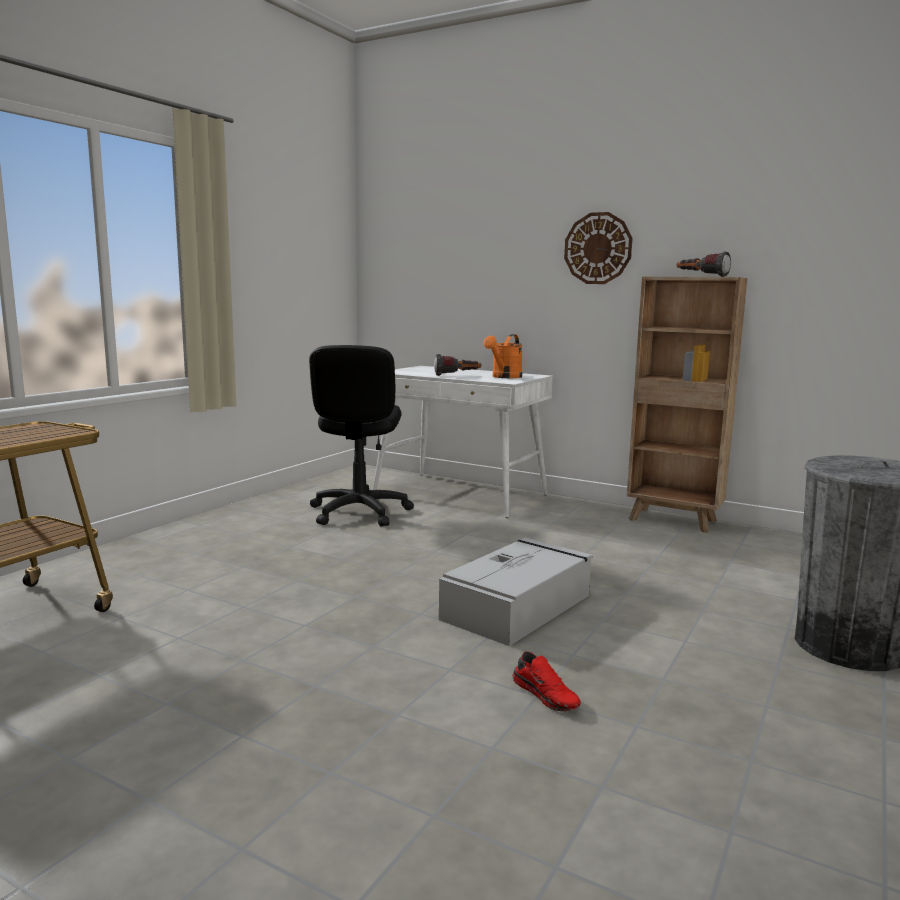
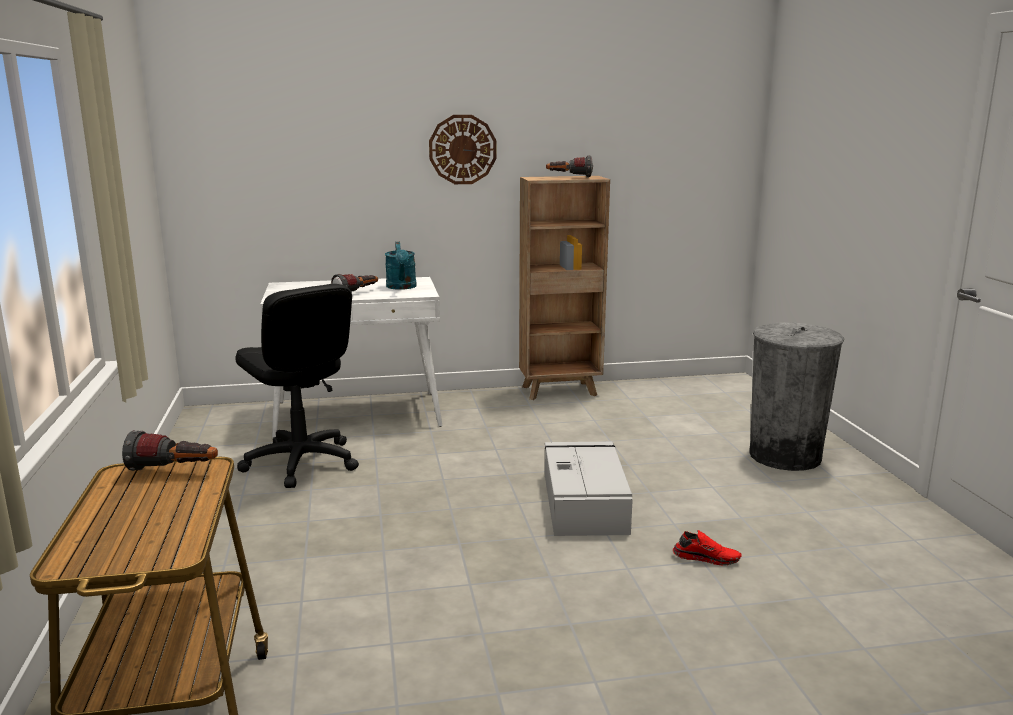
camera: 40 degrees left, 5 degrees up
orange watering can [484,334,523,378] -> turquoise watering can [385,242,417,290]
none -> flashlight [122,430,218,471]

